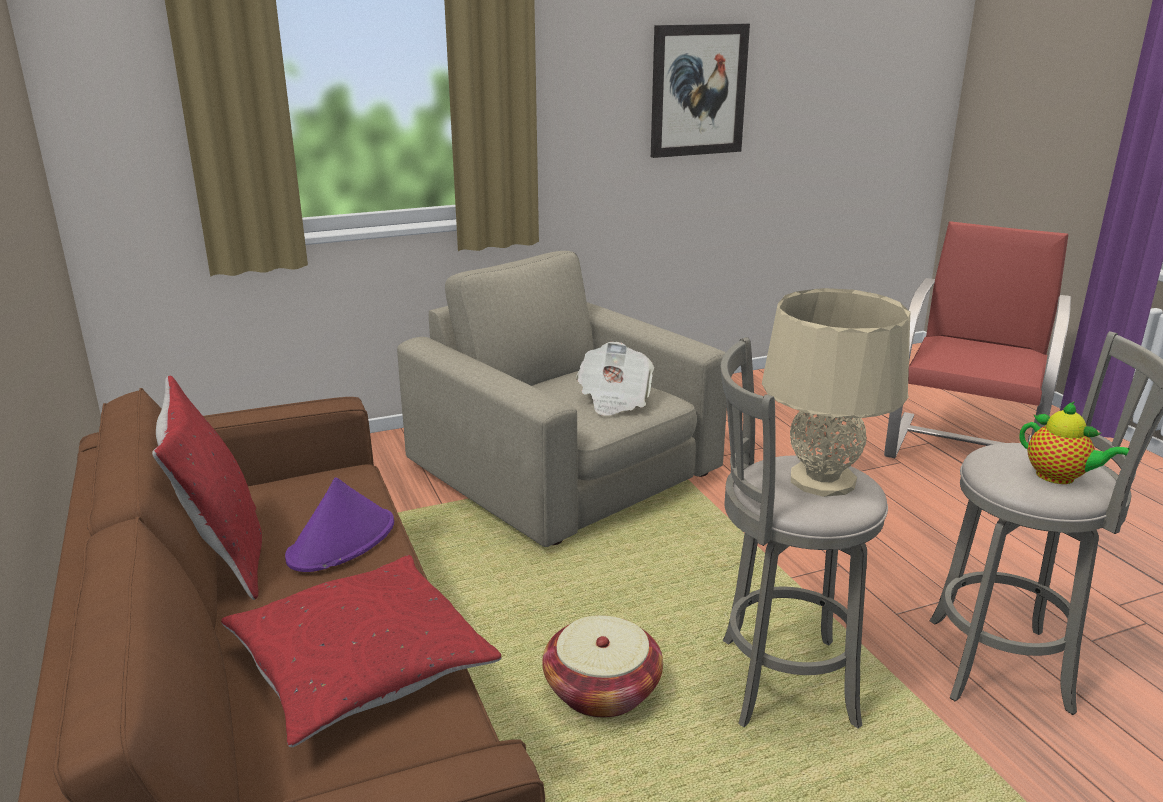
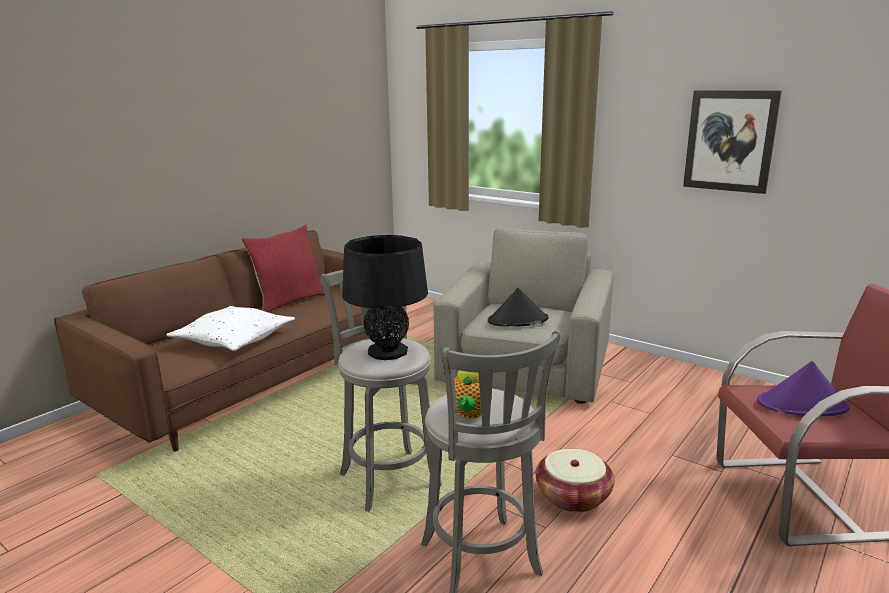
camera: 60 degrees right, 5 degrees down
red pillow [221,555,501,747] -> white pillow [166,306,295,351]
purple hat [285,477,394,572] -> purple hat moved to [757,361,850,416]
basket [542,615,663,718] -> basket moved to [536,449,614,512]
newspaper [576,342,654,416] -> black hat [488,288,548,327]
beige table lamp [762,288,910,497] -> black table lamp [342,235,428,360]

